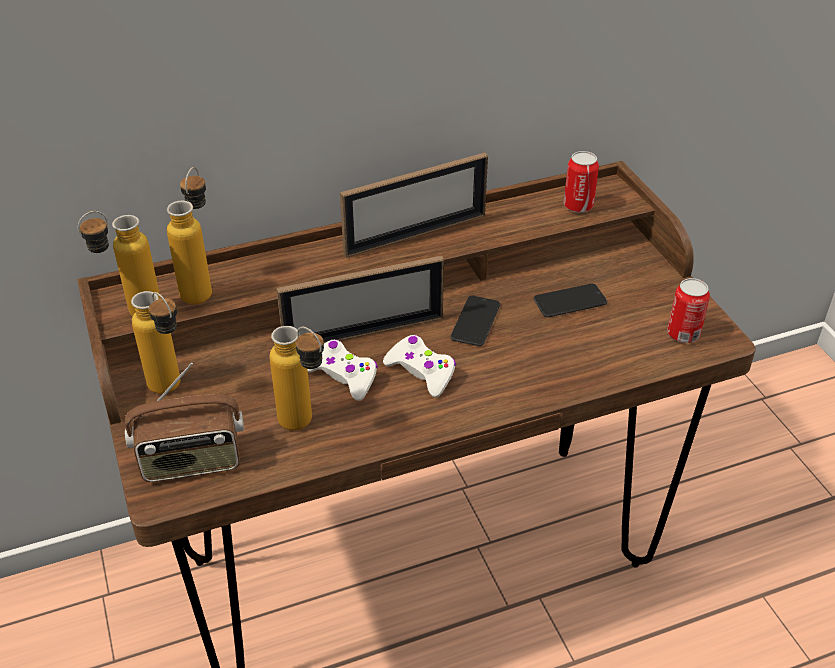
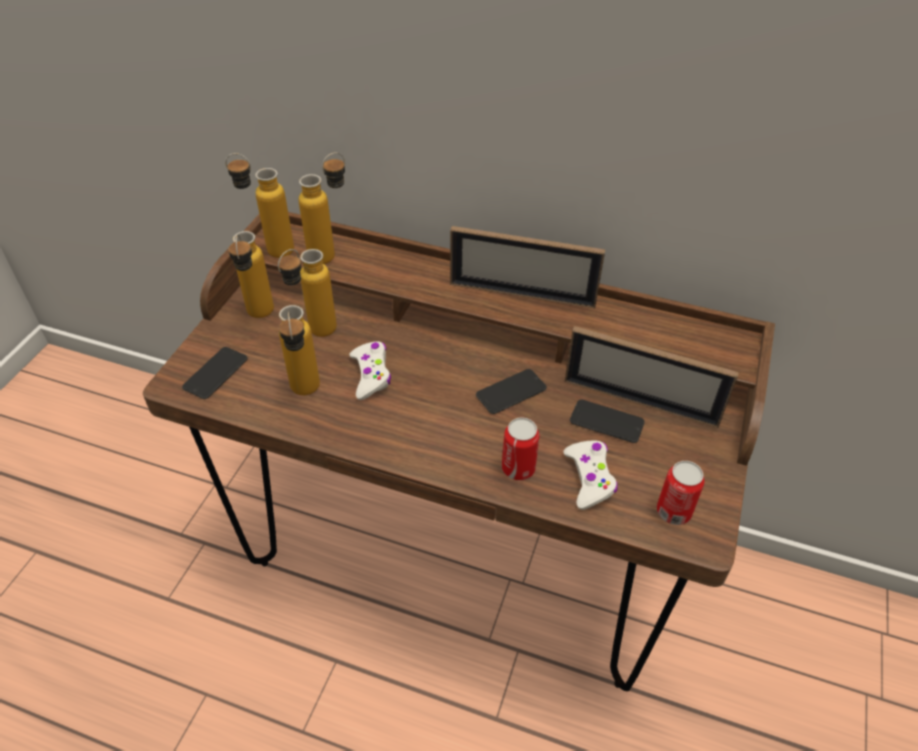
camera: 40 degrees right, 5 degrees up
radio [125,363,244,482] -> phone [182,347,248,399]
picture frame [276,256,444,343] -> picture frame moved to [565,326,739,428]
white game controller [383,335,456,397] -> white game controller moved to [564,440,618,510]
can [564,151,599,213] -> can moved to [502,418,539,480]
none -> bottle [278,249,337,337]

